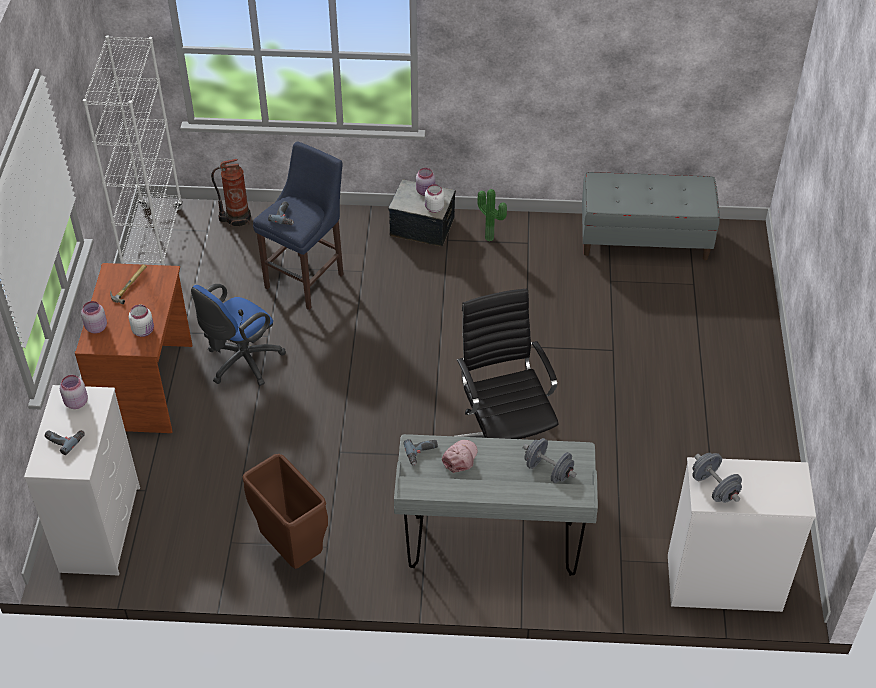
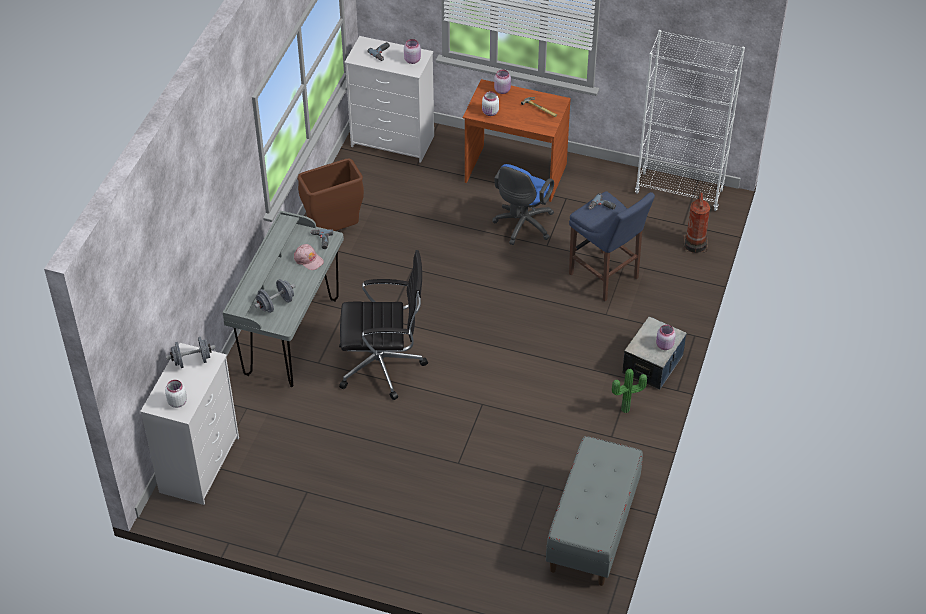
camera: 105 degrees right, 0 degrees up
blue office chair [191,284,286,386] -> blue office chair turned 120 degrees counterclockwise [492,164,554,245]
white jar [425,184,444,213] -> white jar moved to [165,380,187,408]

